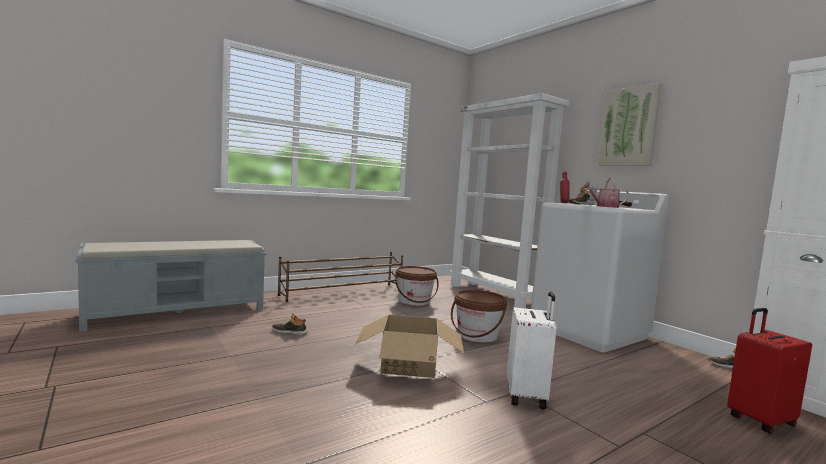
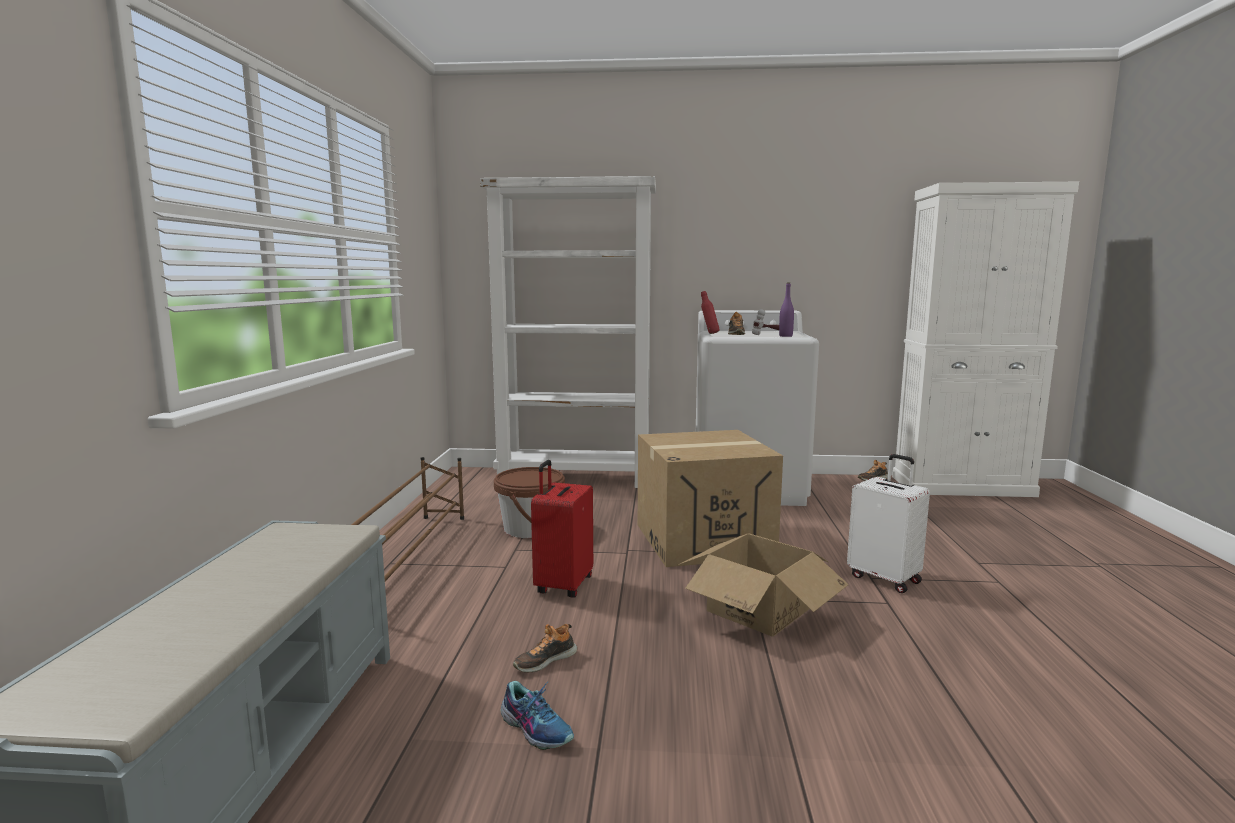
camera: 50 degrees left, 5 degrees up
brown bucket [451,290,507,343] -> cardboard box [638,430,783,567]
watering can [582,178,629,208] -> purple bottle [779,283,794,337]
picture [598,83,662,166] -> none
red suitcase [727,308,812,434] -> red suitcase moved to [531,460,593,598]
none -> shoe [501,681,574,750]

